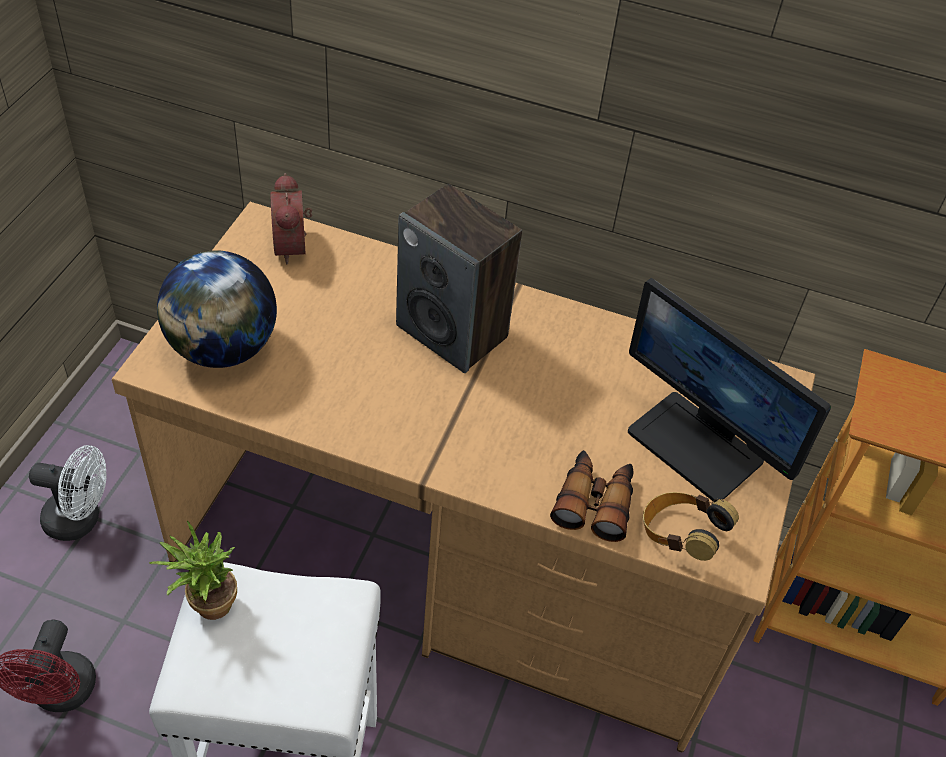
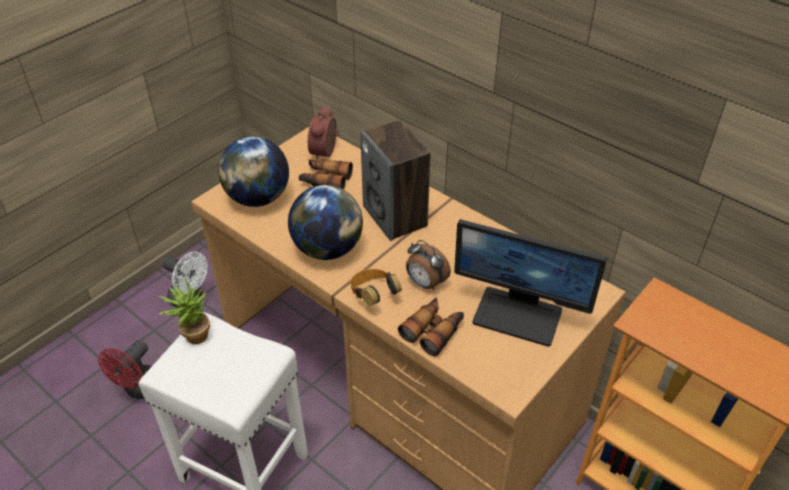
camera: 25 degrees right, 5 degrees down
monitor [628,278,831,502] -> monitor turned 45 degrees counterclockwise [454,219,607,347]
headphones [643,492,739,561] -> headphones moved to [350,269,402,306]
none -> globe [288,185,363,260]
none -> binoculars [299,159,353,190]
none -> alarm clock [406,240,451,290]

